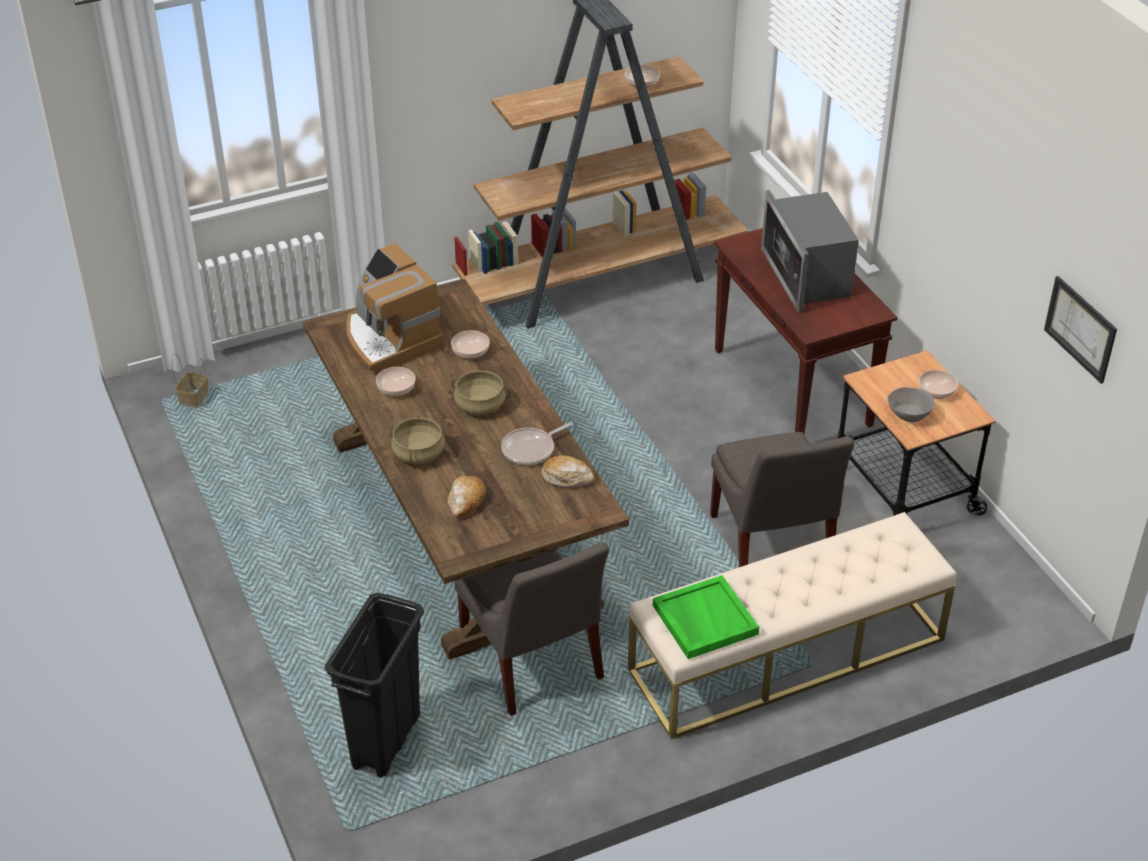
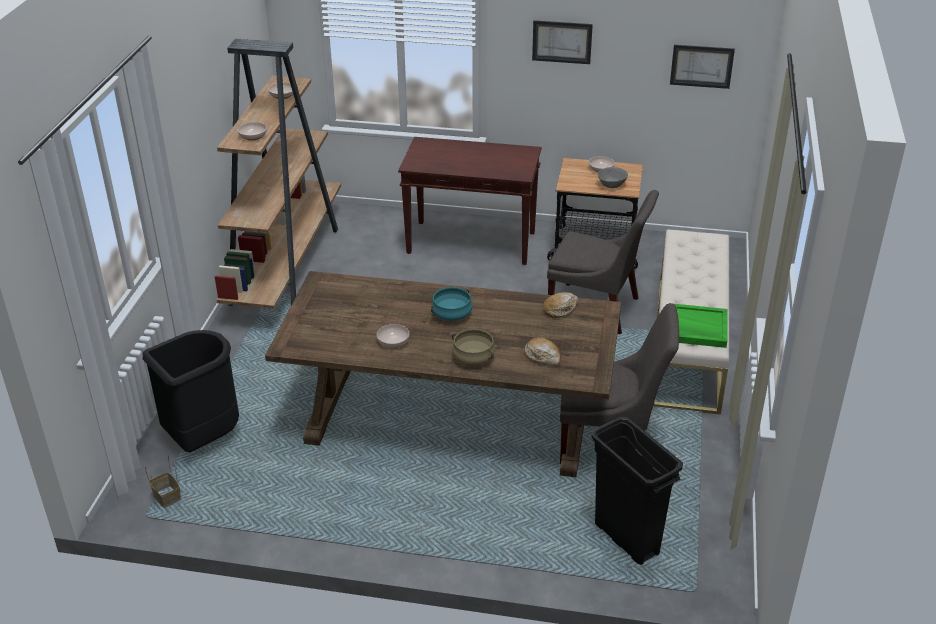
camera: 55 degrees left, 5 degrees down
coffee machine [346,243,443,375] -> none
bowl [451,330,490,359] -> bowl moved to [237,122,267,141]
beige cooking pot [451,370,510,415] -> turquoise cooking pot [431,287,473,321]
frying pan [501,422,573,465] -> none
microwave [761,190,859,314] -> none
none -> black trash can [143,330,239,452]
none -> picture [532,20,593,64]

